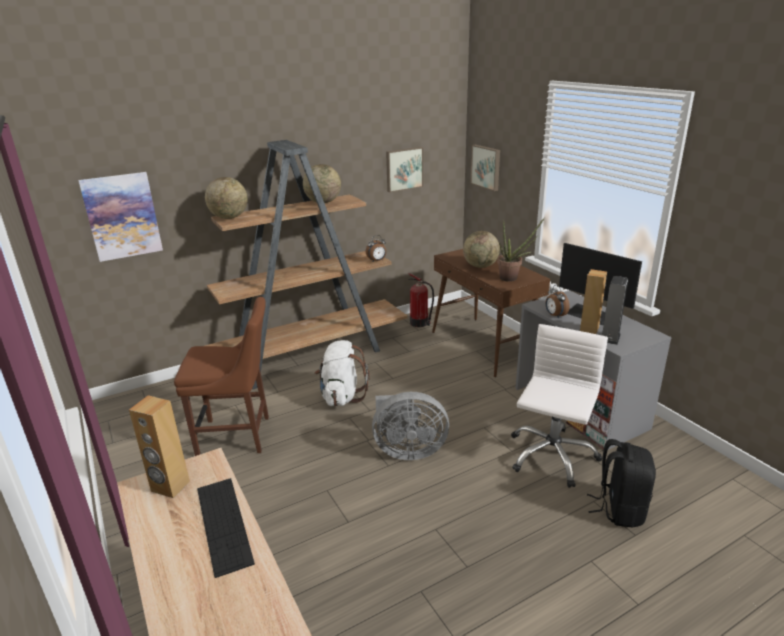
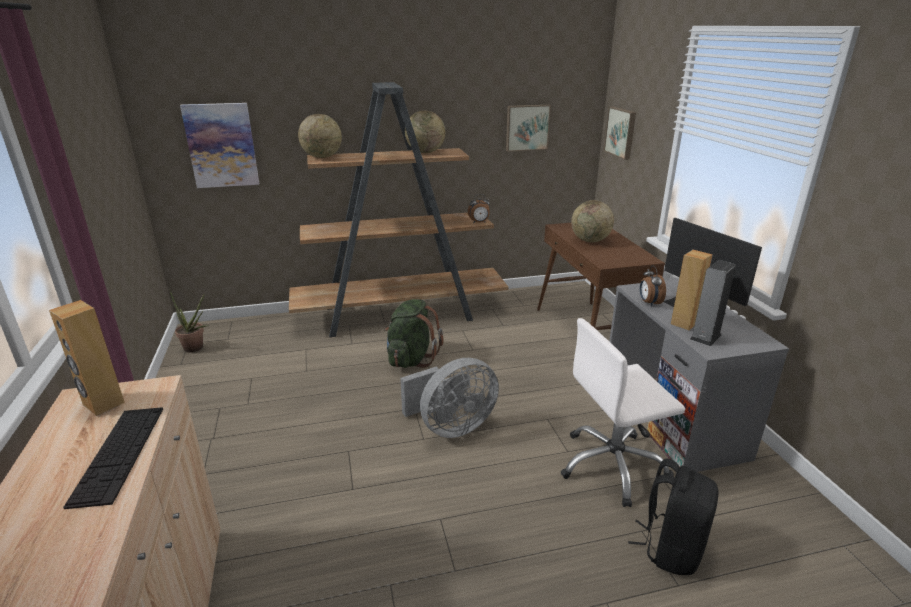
camera: 15 degrees right, 0 degrees up
brown chair [174,297,269,456] -> none
white backpack [315,340,370,406] -> green backpack [385,299,444,368]
grey fan [372,392,449,460] -> grey fan turned 45 degrees counterclockwise [400,358,499,438]
fire extinguisher [408,273,434,327] -> none
potted plant [497,217,545,282] -> potted plant moved to [170,291,209,353]
white office chair [511,324,608,488] -> white office chair turned 150 degrees counterclockwise [561,318,685,507]

